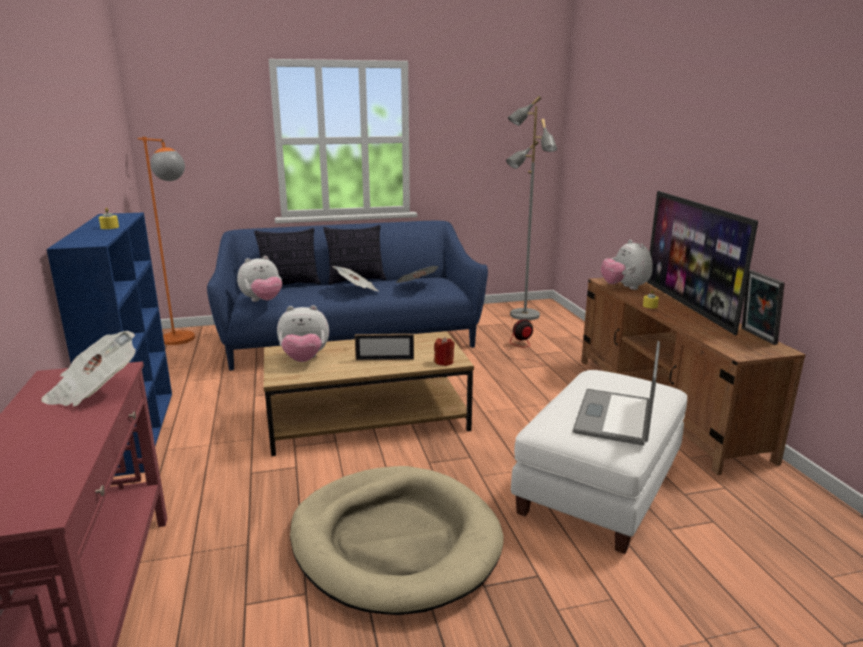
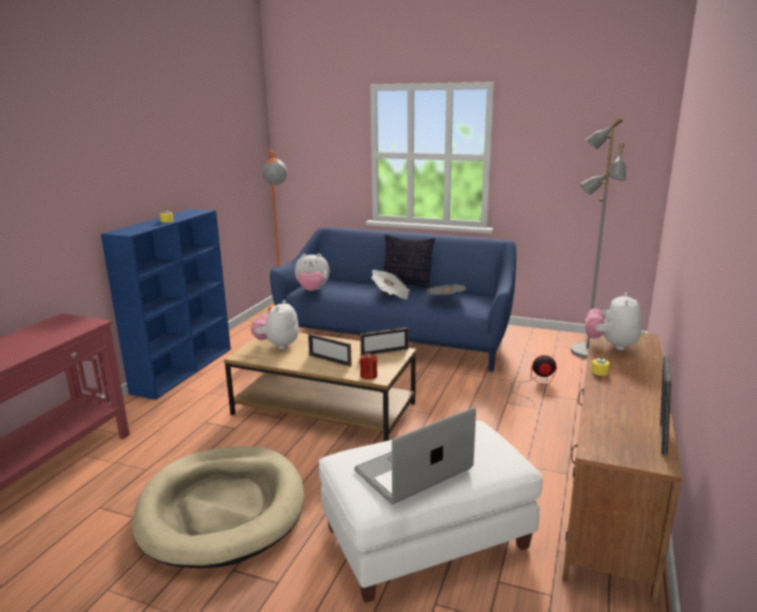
camera: 35 degrees right, 0 degrees up
newspaper [42,331,136,407] -> none
pillow [254,228,321,285] -> none
plush toy [277,305,329,362] -> plush toy turned 75 degrees clockwise [251,300,299,349]
television [647,191,758,335] -> none
none -> picture frame [360,327,409,355]

